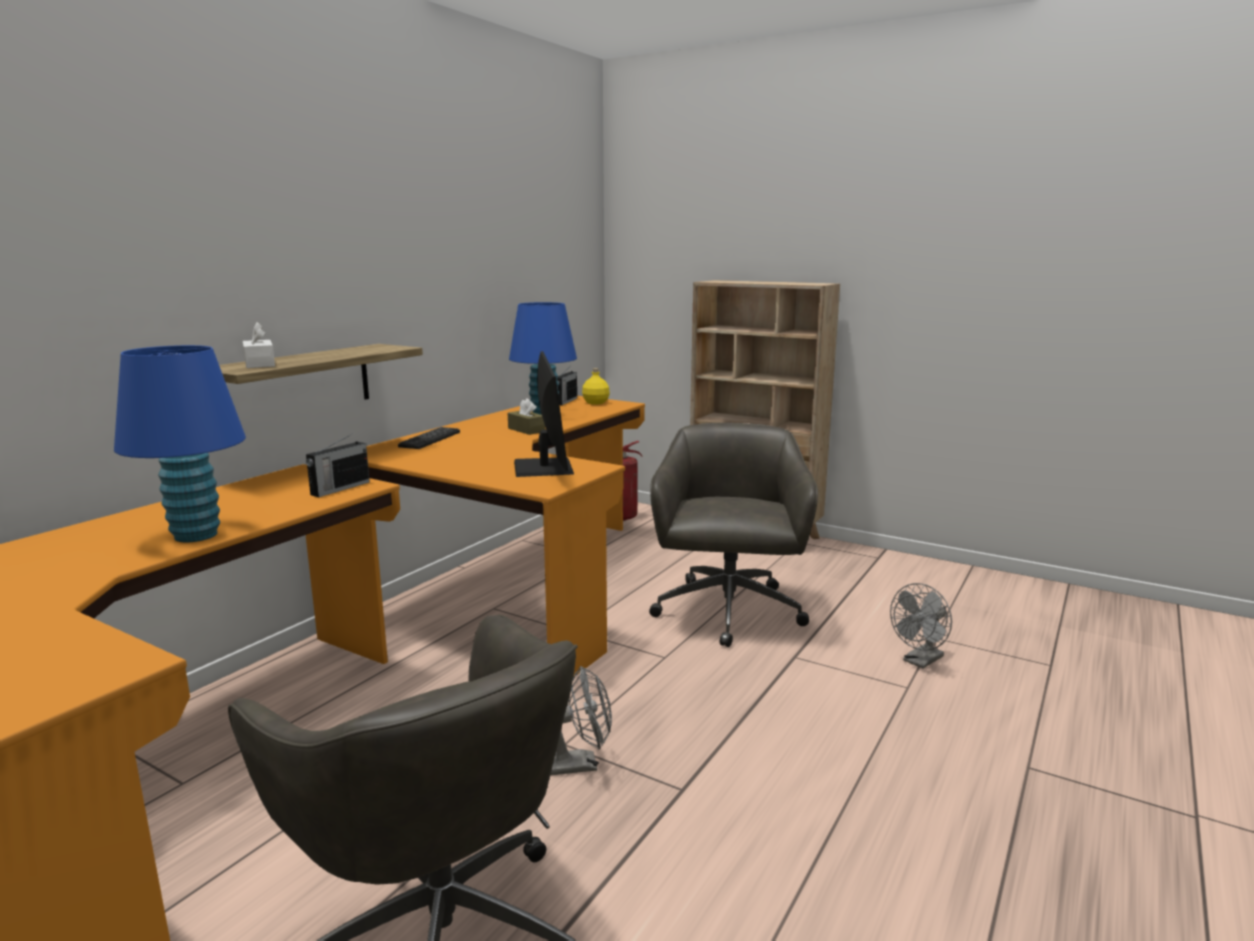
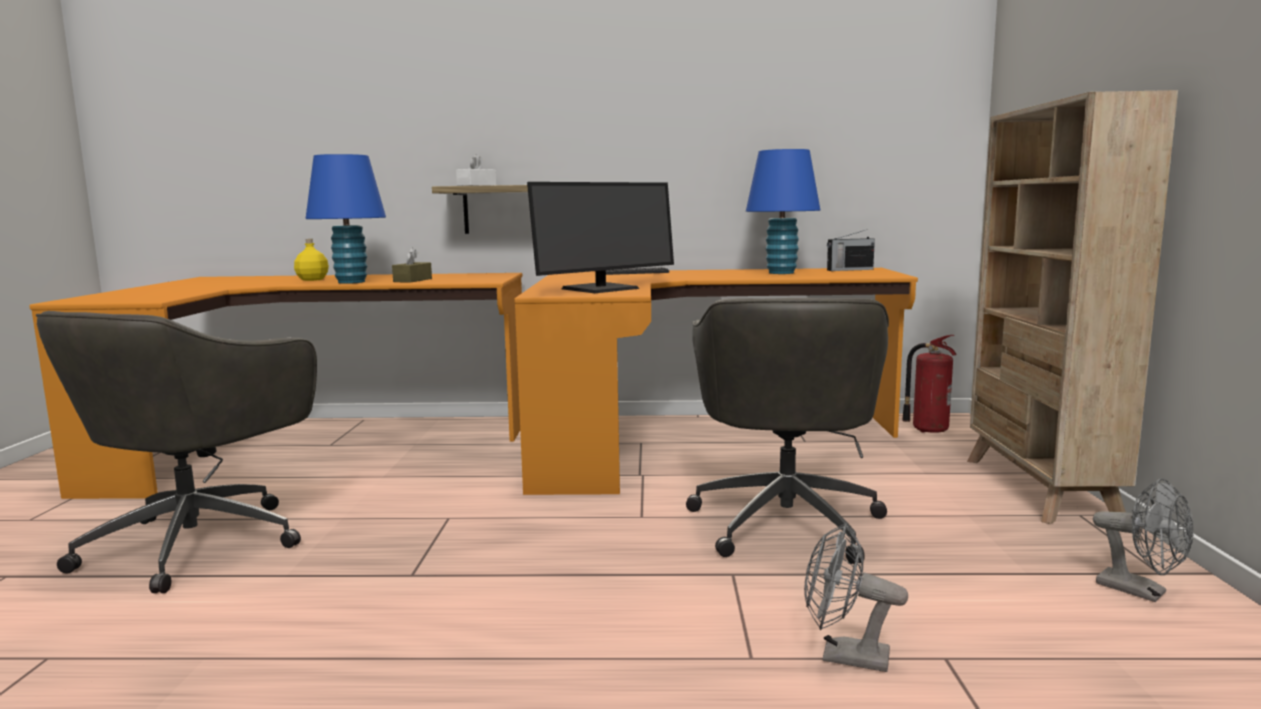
camera: 60 degrees right, 5 degrees down
radio [306,434,370,497] -> none
brown tissue box [508,398,545,435] -> brown tissue box moved to [392,247,432,283]
grey fan [550,666,612,775] -> grey fan moved to [1093,478,1193,602]
yellow bottle [582,368,610,405] -> yellow bottle moved to [294,239,329,281]
grey office chair [649,423,818,647] -> grey office chair turned 120 degrees clockwise [686,298,889,564]

